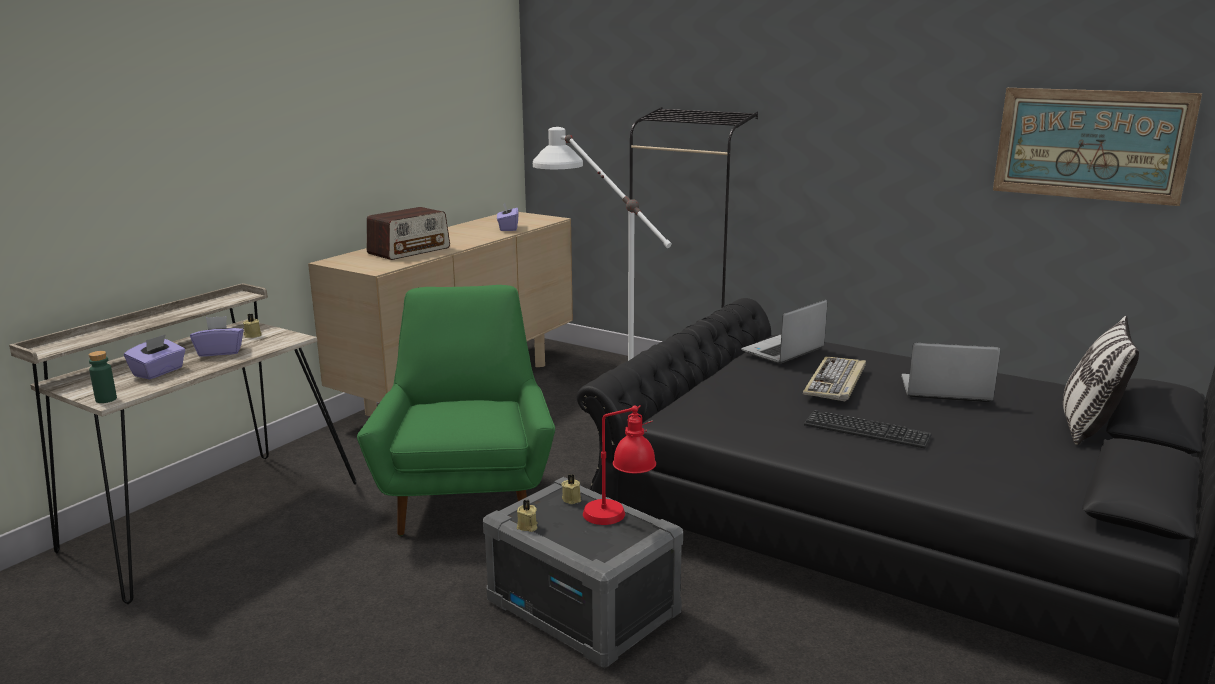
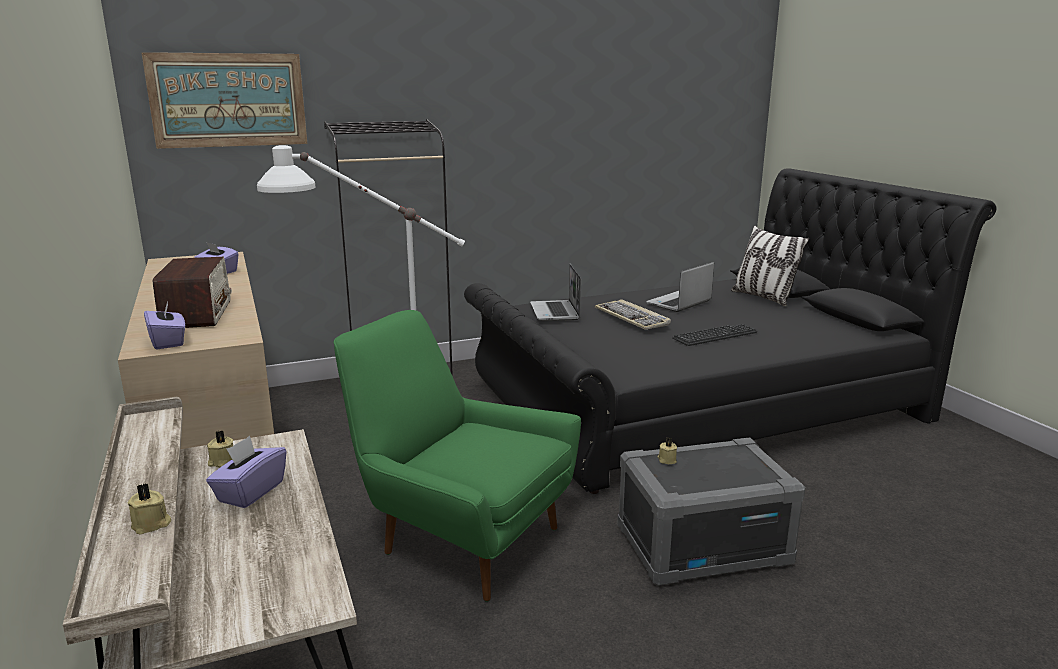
camera: 55 degrees left, 0 degrees up
green bottle [89,351,117,403] -> none
purple tissue box [124,334,186,380] -> purple tissue box moved to [144,301,185,350]
beige candle [517,499,538,532] -> beige candle moved to [128,483,171,535]
red table lamp [583,405,656,525] -> none
picture [993,88,1202,206] -> picture moved to [142,52,307,149]

